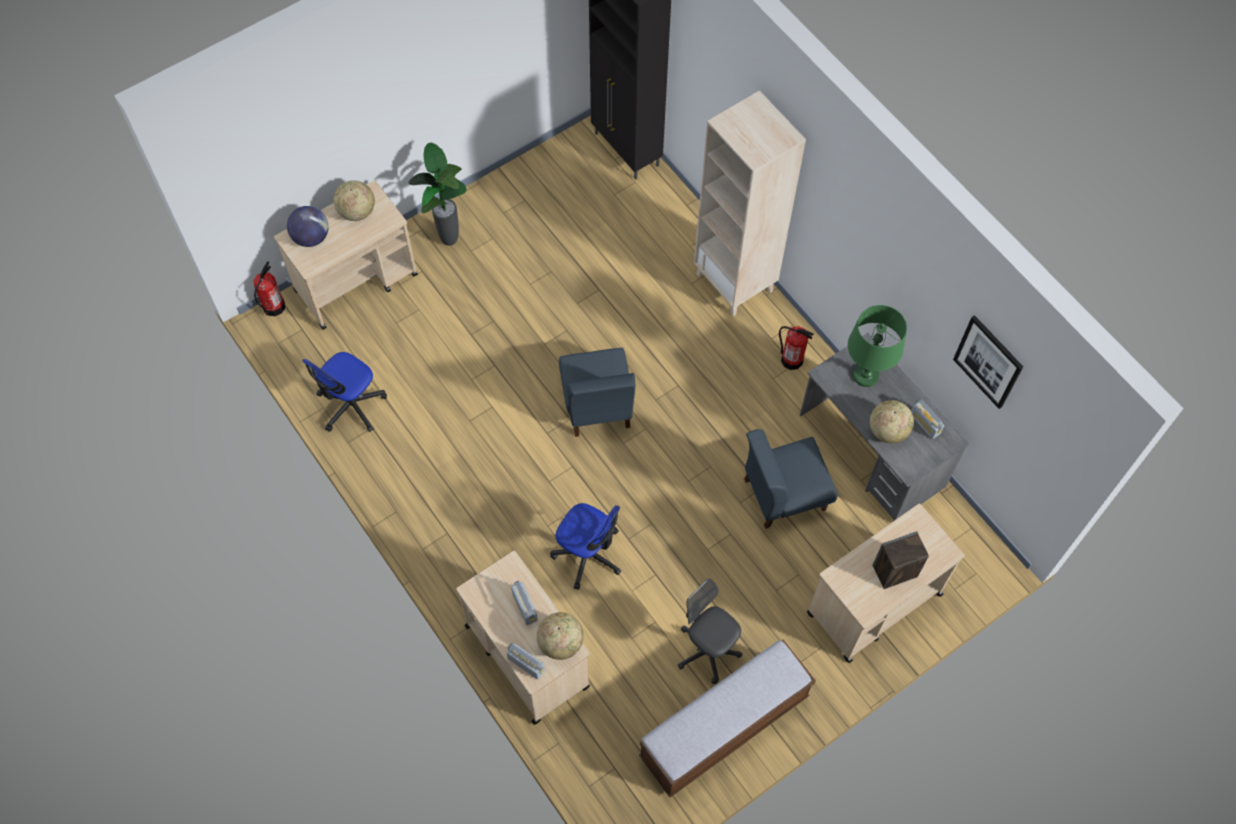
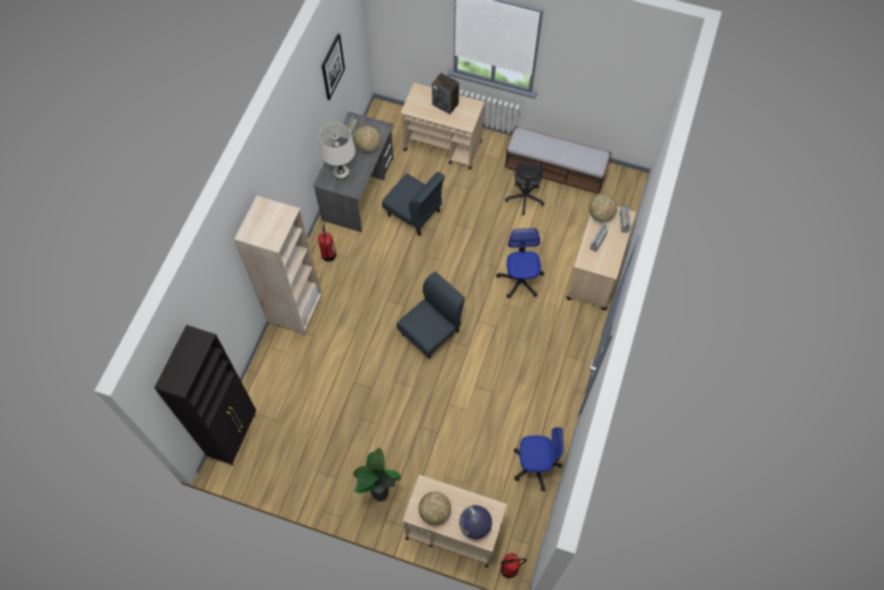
camera: 125 degrees left, 0 degrees up
green table lamp [848,305,907,387] -> white table lamp [319,123,355,180]

